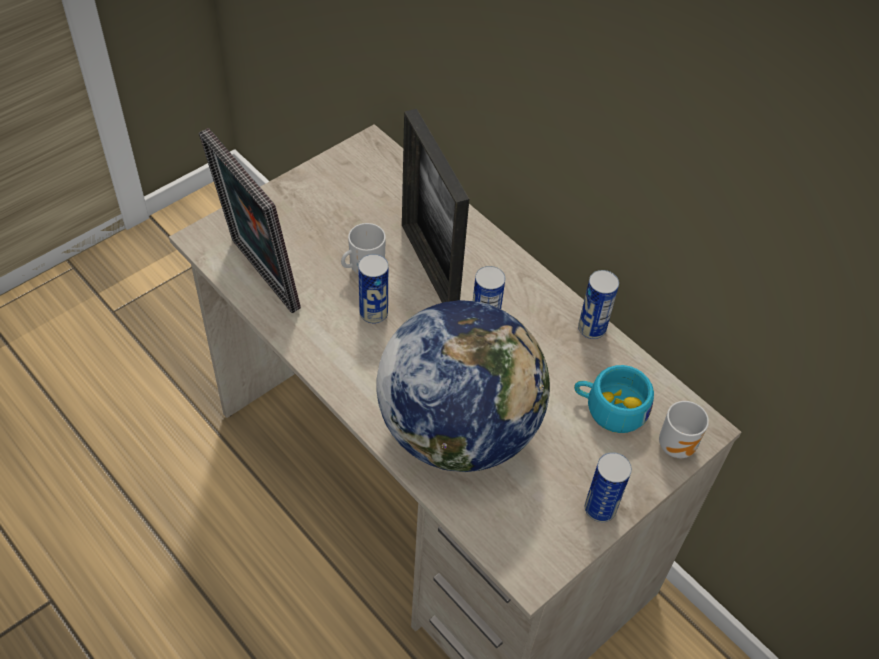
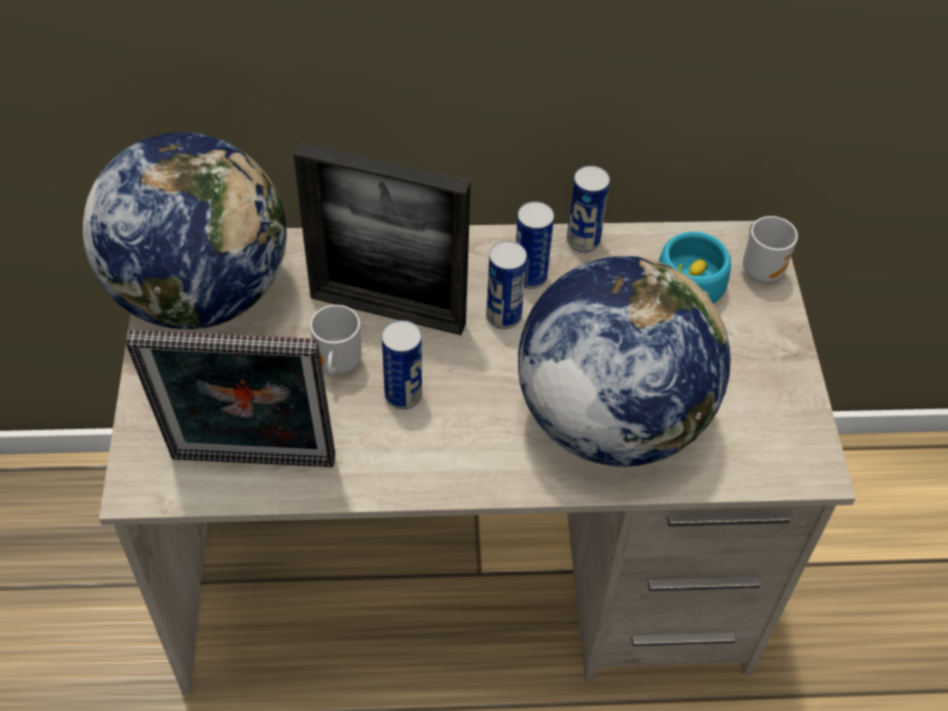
camera: 50 degrees left, 0 degrees up
can [585,452,632,522] -> can moved to [515,201,554,289]
none -> globe [83,132,287,329]

